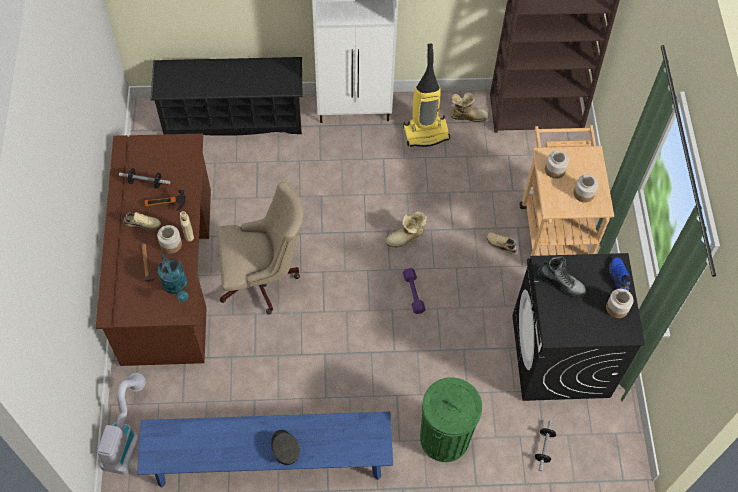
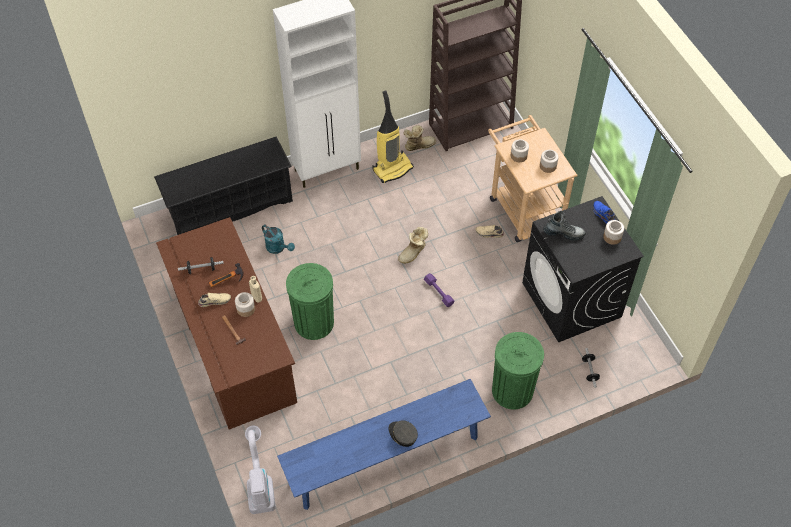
camera: 20 degrees left, 5 degrees down
turquoise watering can [158,253,188,302] -> turquoise watering can moved to [262,225,295,254]
beige office chair [217,182,303,315] -> green trash can [286,263,334,340]

